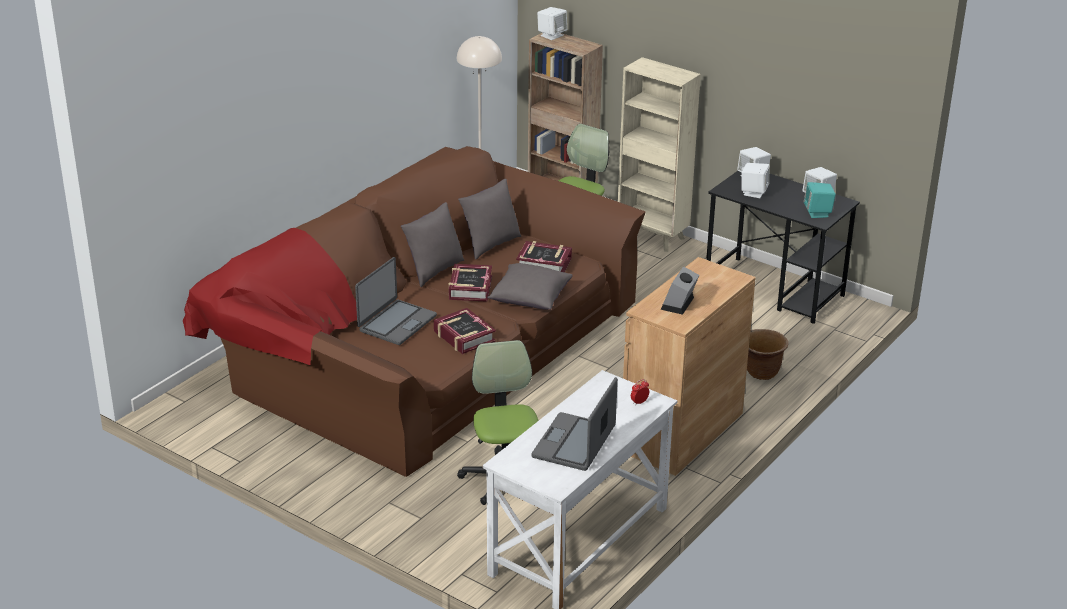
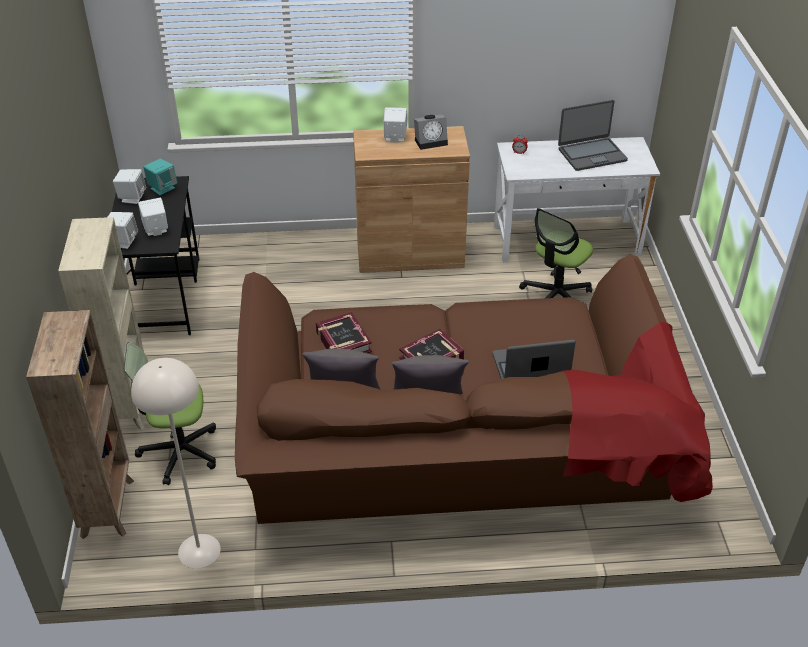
camera: 130 degrees left, 10 degrees up
book [434,308,496,354] -> none
grey pillow [487,263,573,310] -> none
white speaker [537,7,567,40] -> white speaker moved to [384,107,407,143]
brown planter [747,329,788,380] -> none

